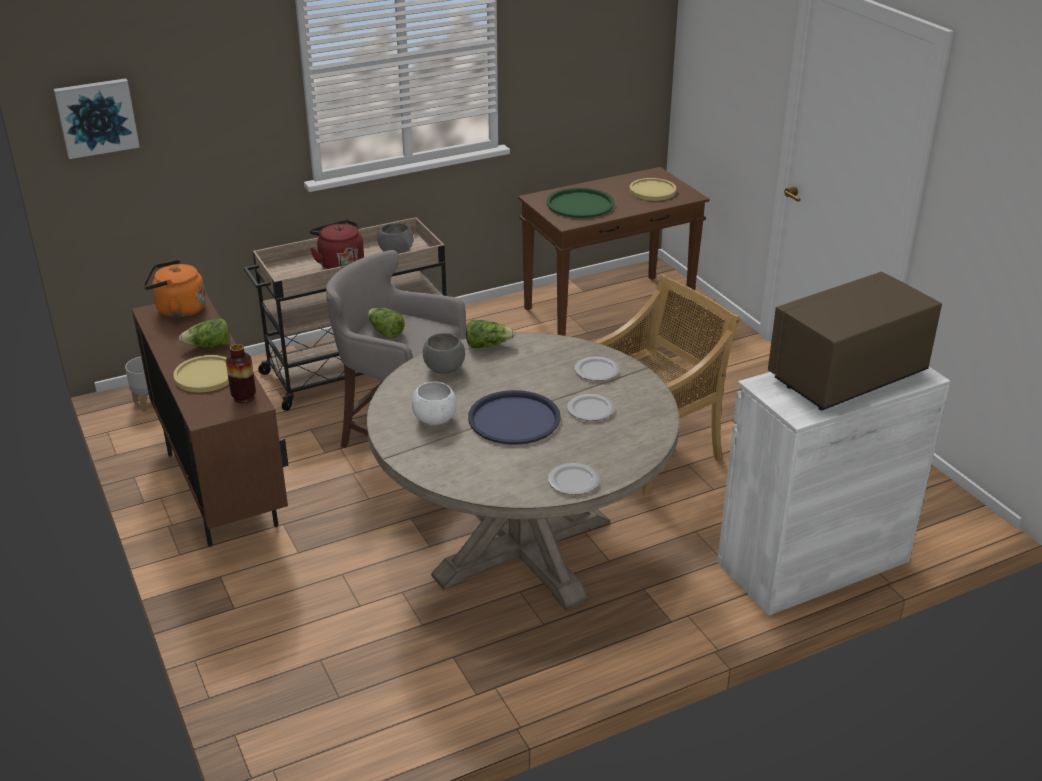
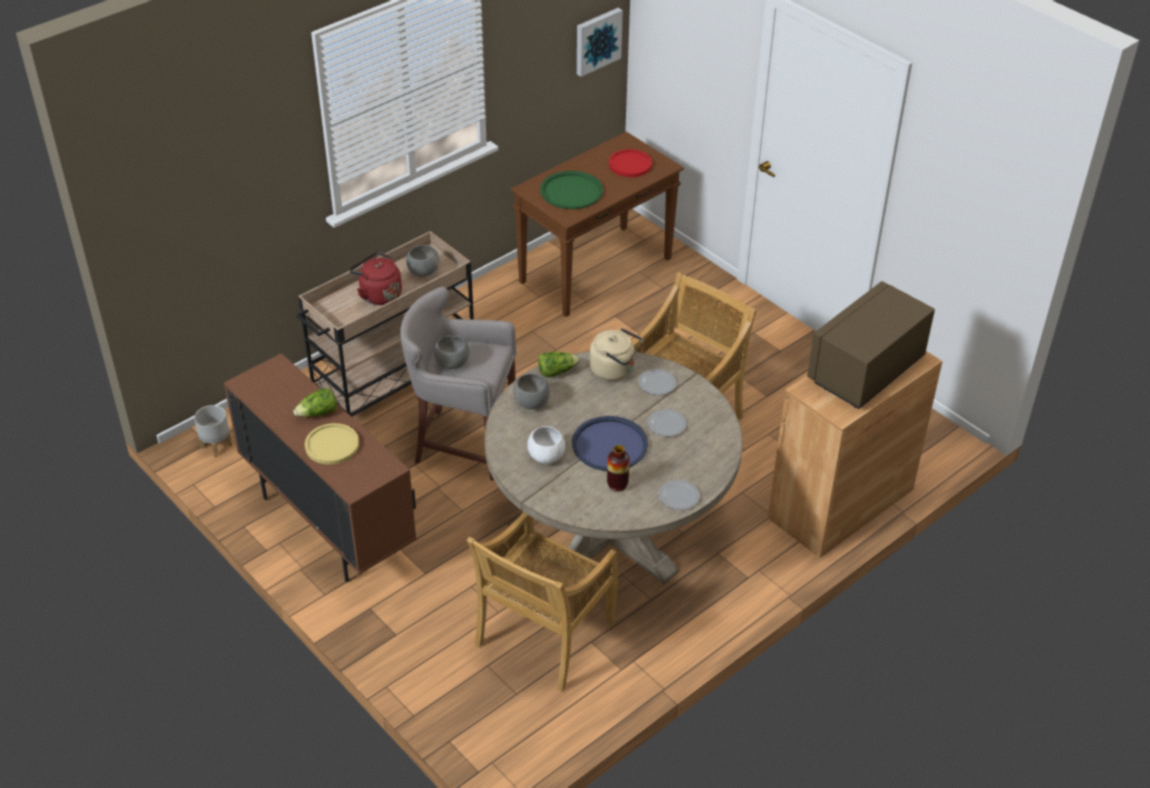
camera: 15 degrees left, 10 degrees up
picture [54,78,140,159] -> picture moved to [577,8,623,77]
orange kettle [143,260,206,318] -> none
vase [226,344,256,403] -> vase moved to [607,445,630,492]
lettuce [368,308,405,338] -> grey bowl [434,335,469,369]
yellow plate [629,178,676,201] -> red plate [609,149,652,177]
white cabinet [717,366,950,616] -> brown cabinet [768,351,943,558]
none -> beige chair [466,512,618,691]
none -> beige kettle [590,328,643,381]

